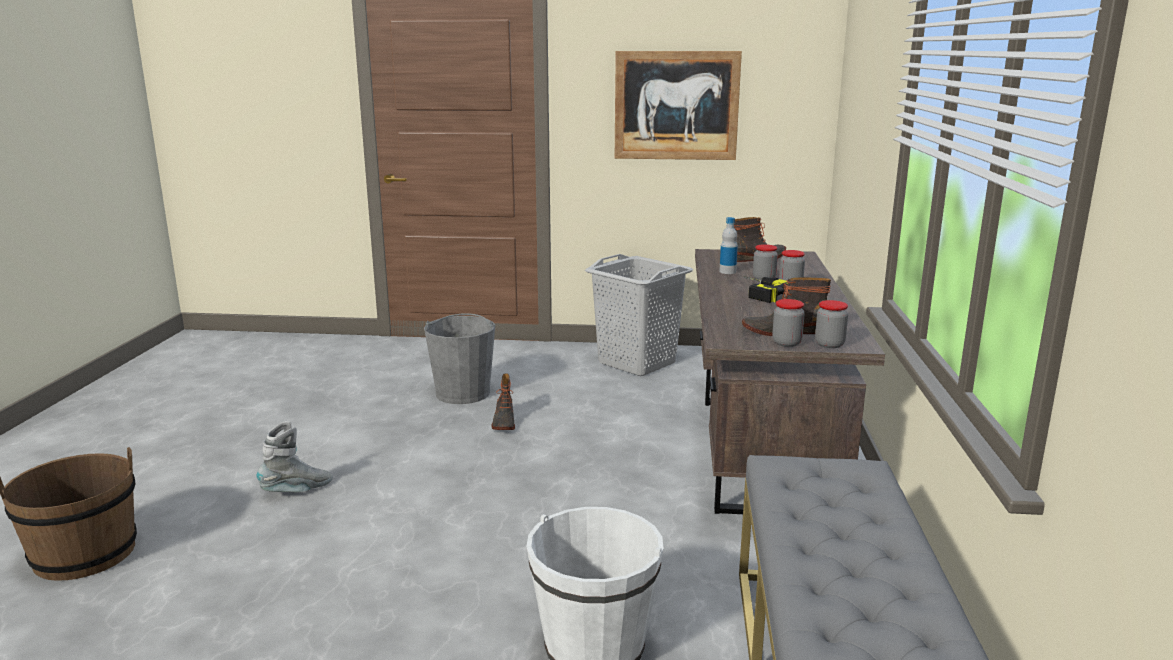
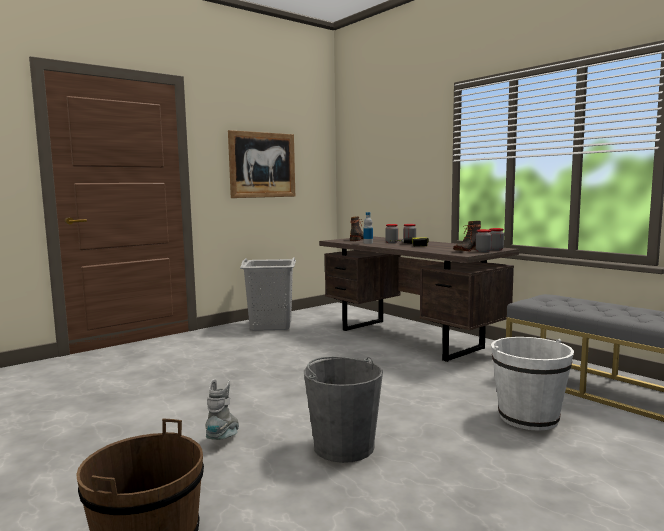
camera: 45 degrees left, 10 degrees down
grey bucket [424,313,495,404] -> grey bucket moved to [304,357,383,463]
boot [491,373,515,430] -> none

